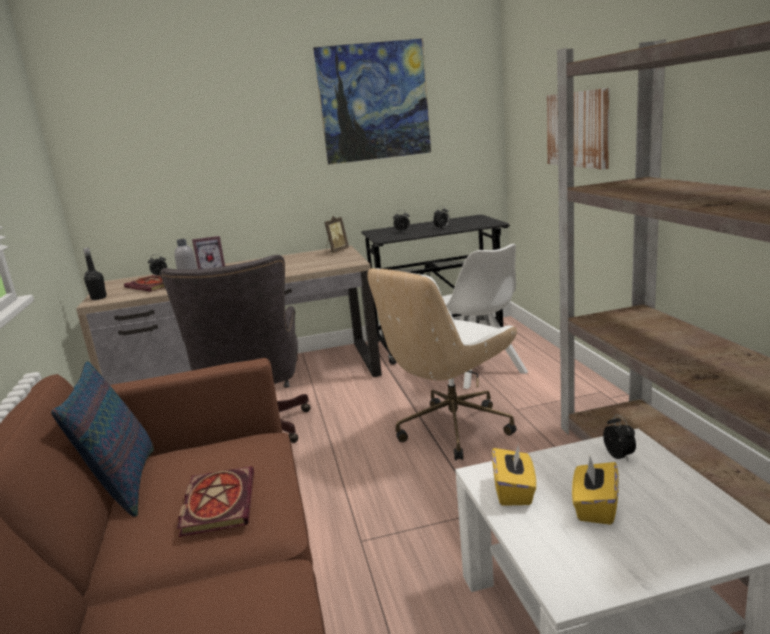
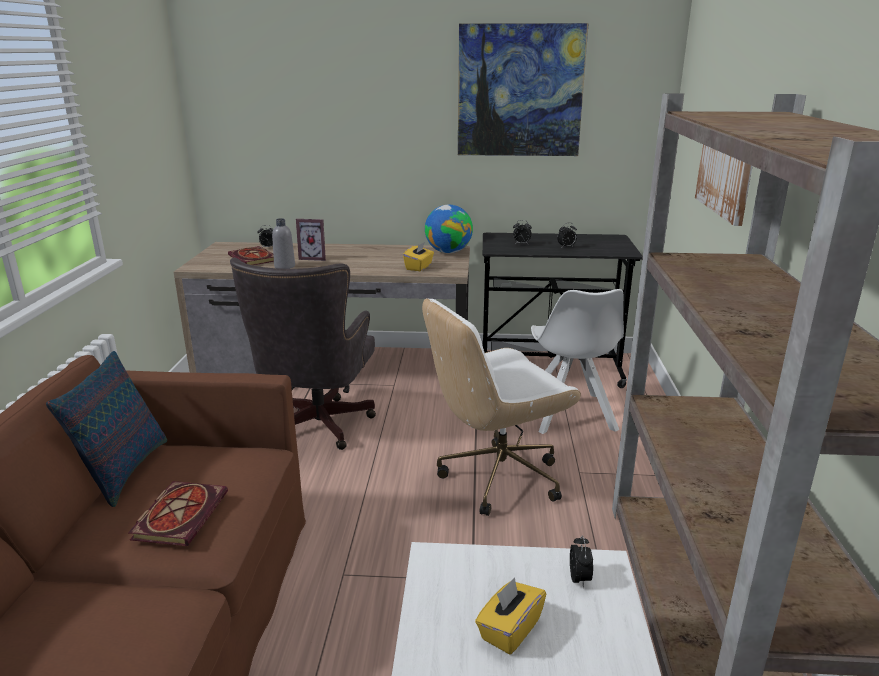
camera: 15 degrees right, 5 degrees up
black bottle [83,248,106,300] -> none
picture frame [324,216,349,253] -> globe [425,204,473,253]
yellow tissue box [492,444,536,506] -> yellow tissue box moved to [403,242,434,271]

